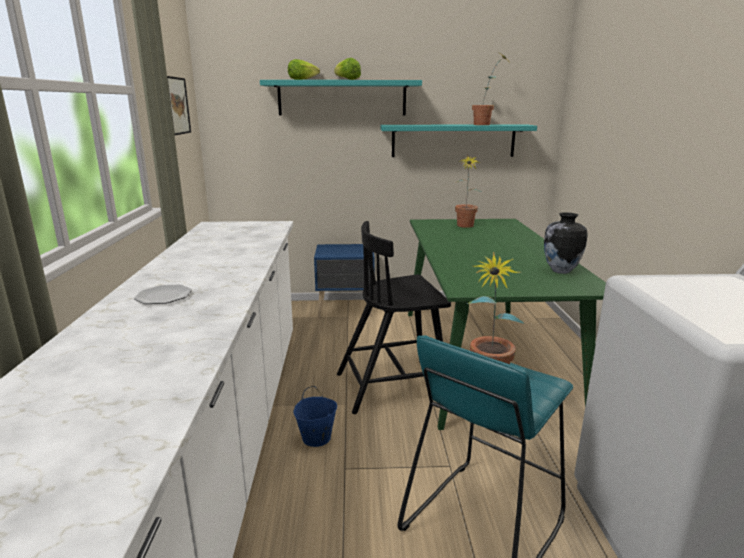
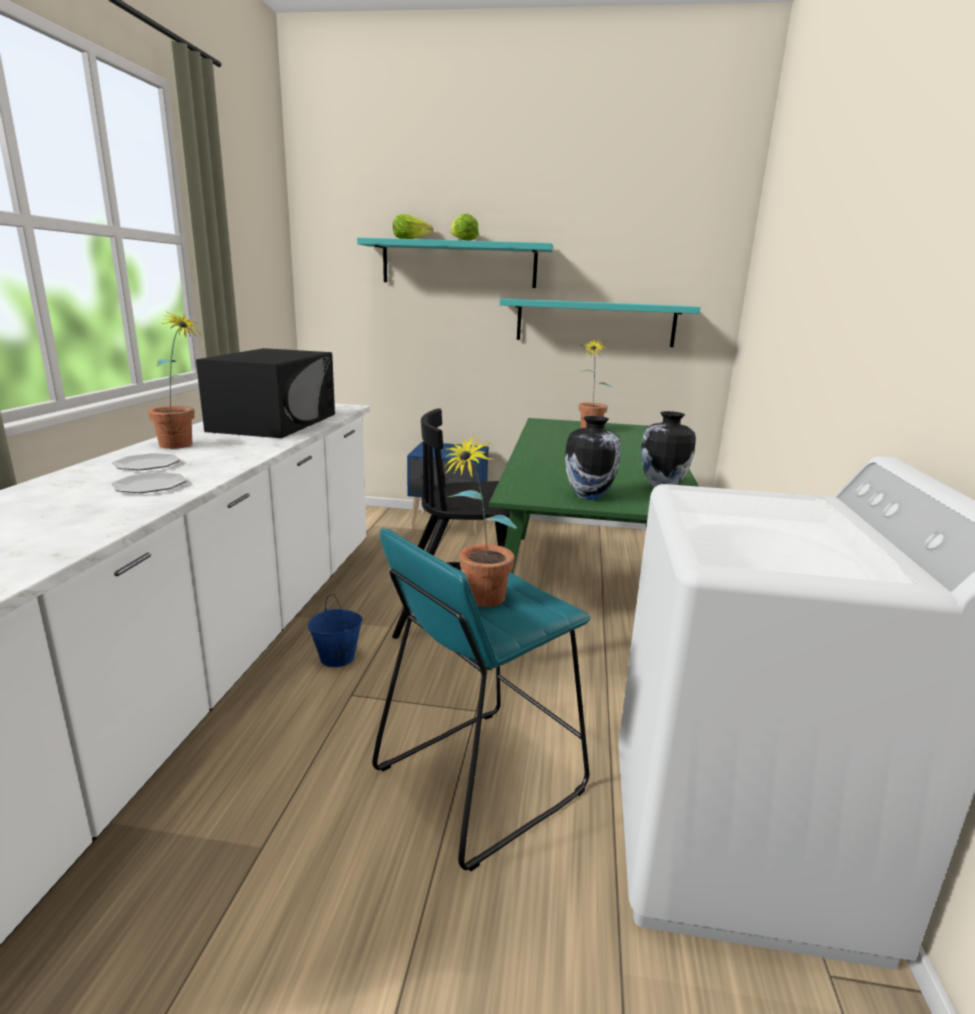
camera: 10 degrees right, 0 degrees up
picture [167,76,191,135] -> none
potted plant [472,53,510,125] -> potted plant moved to [148,311,203,449]
none -> plate [112,472,187,493]
none -> black microwave [196,348,335,438]
none -> vase [565,416,621,500]

